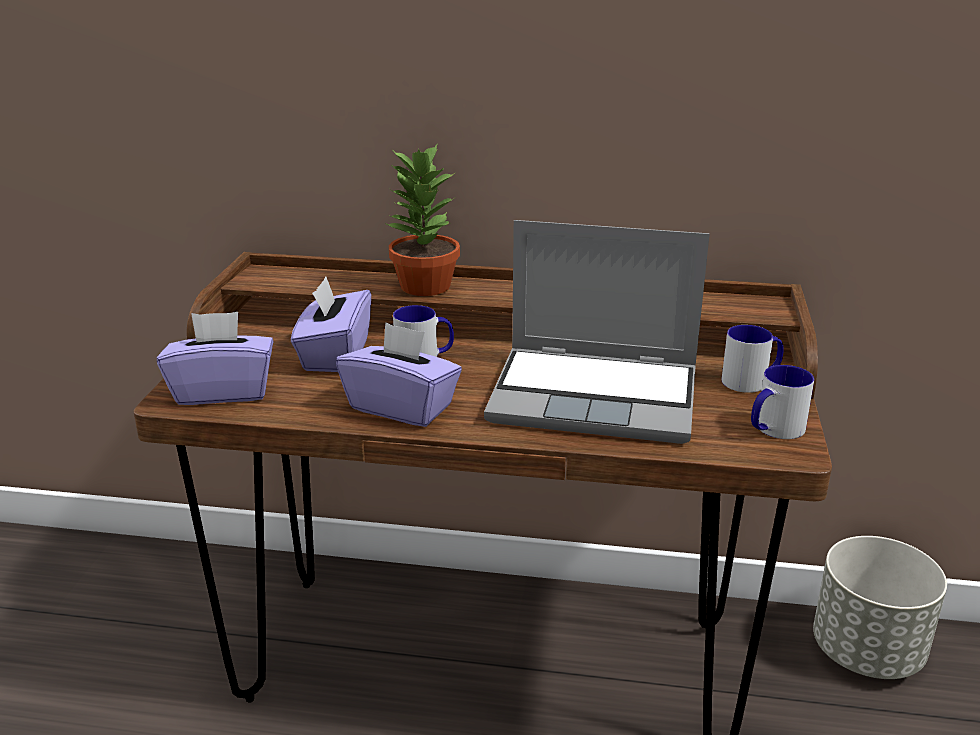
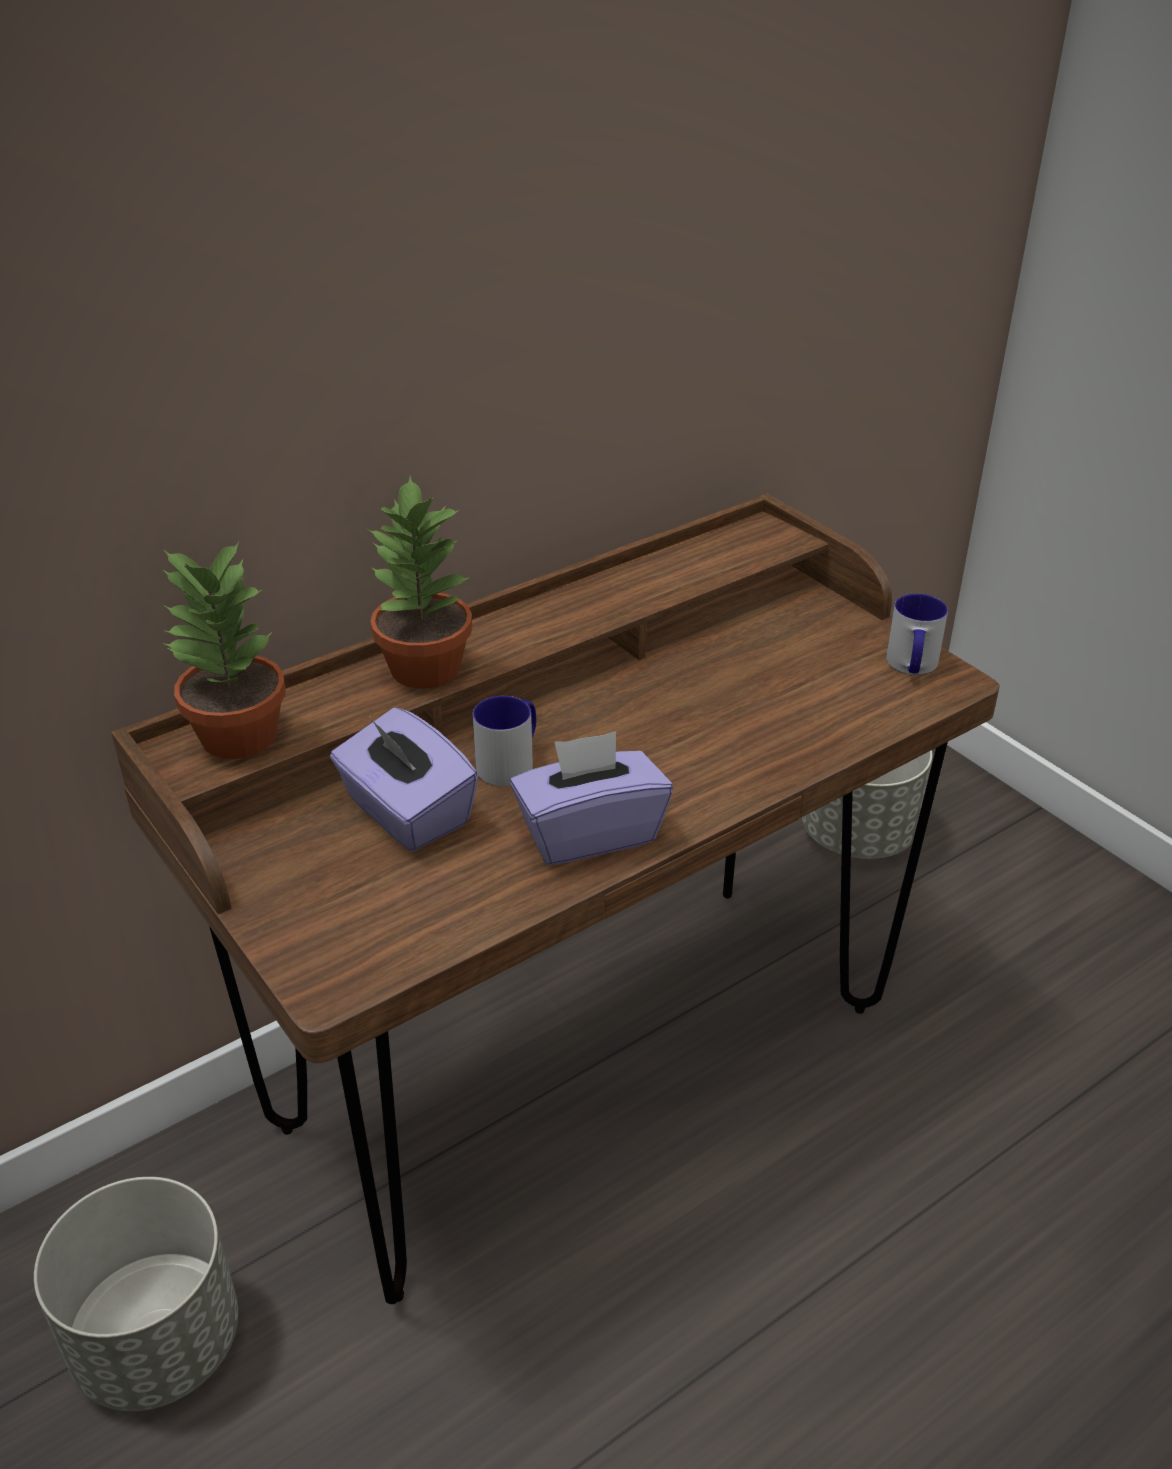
camera: 45 degrees left, 10 degrees up
purple tissue box [157,312,274,405] -> none
laptop [484,220,710,444] -> none
mug [722,325,784,393] -> none
none -> grey planter [34,1177,238,1411]
none -> potted plant [162,540,286,759]

